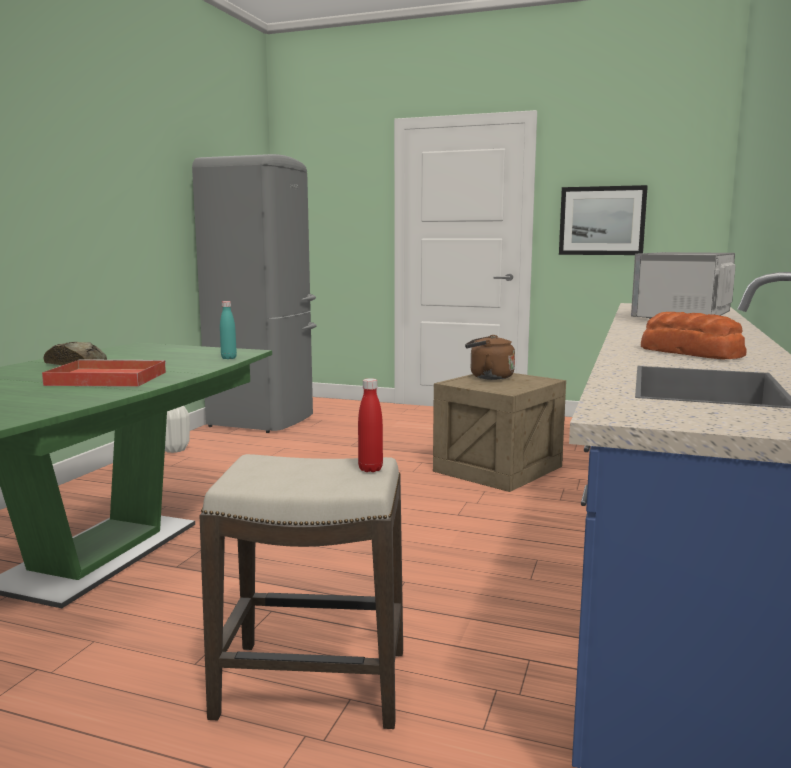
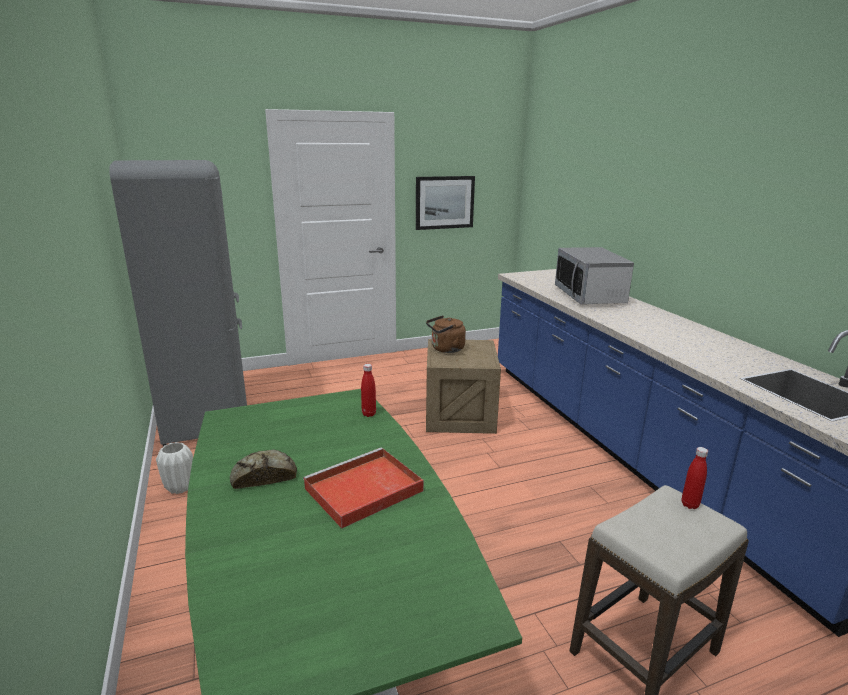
camera: 40 degrees left, 10 degrees up
turquoise bottle [220,301,237,359] -> red bottle [361,364,376,417]
bread [641,312,746,359] -> none

